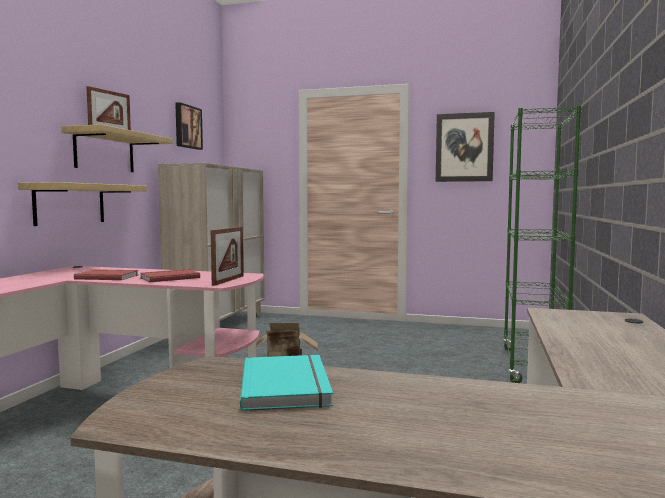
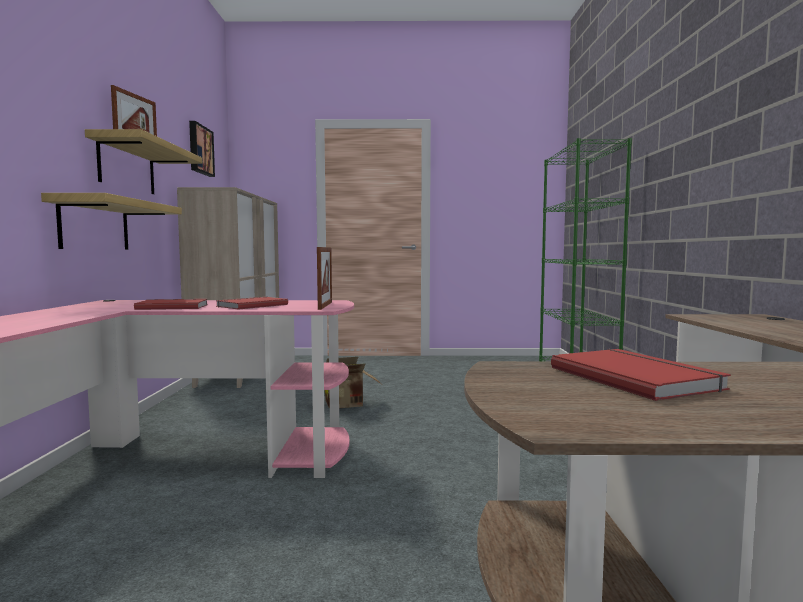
camera: 15 degrees left, 0 degrees up
turquoise book [240,354,333,411] -> red book [551,349,731,401]
picture [436,112,495,182] -> none

